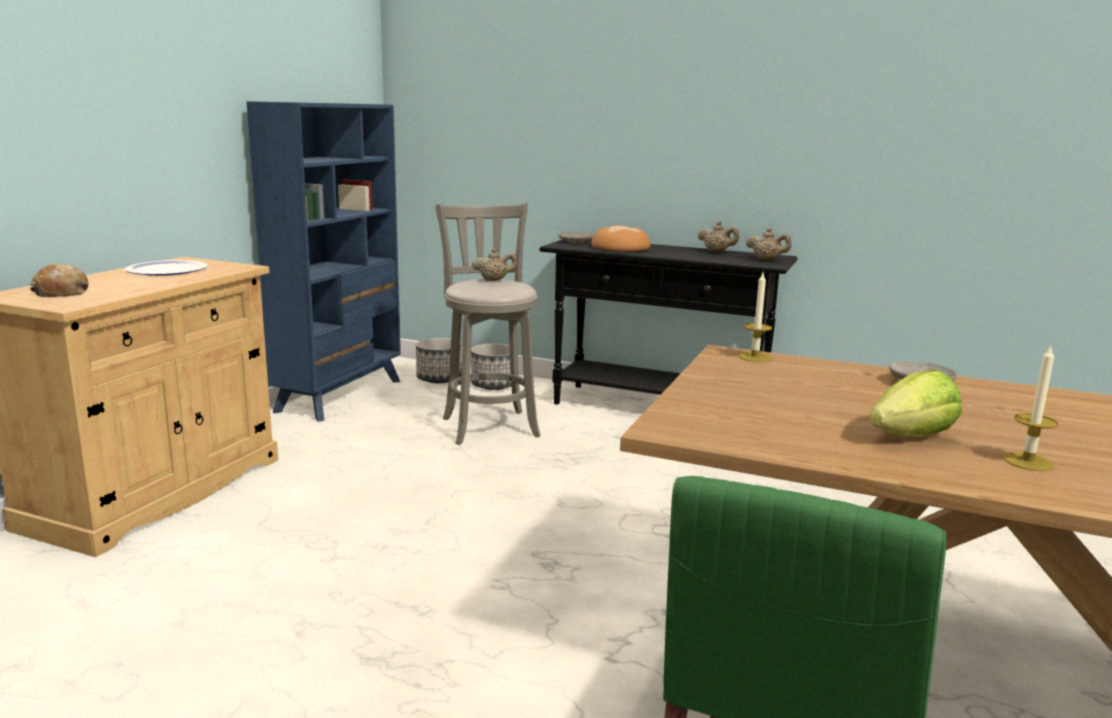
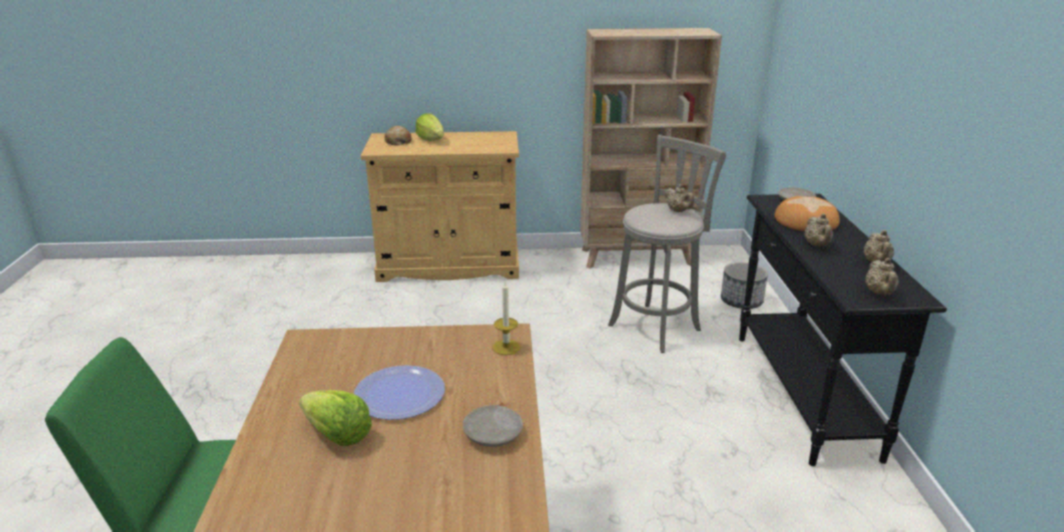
camera: 65 degrees right, 10 degrees up
plate [125,260,208,276] -> plate moved to [354,365,445,420]
blue bookcase [246,101,401,421] -> beige bookcase [580,28,722,269]
planter [416,338,462,383] -> none
candle [1003,344,1058,471] -> none
none -> lettuce [416,113,444,141]
none -> beige teapot [805,213,833,247]

